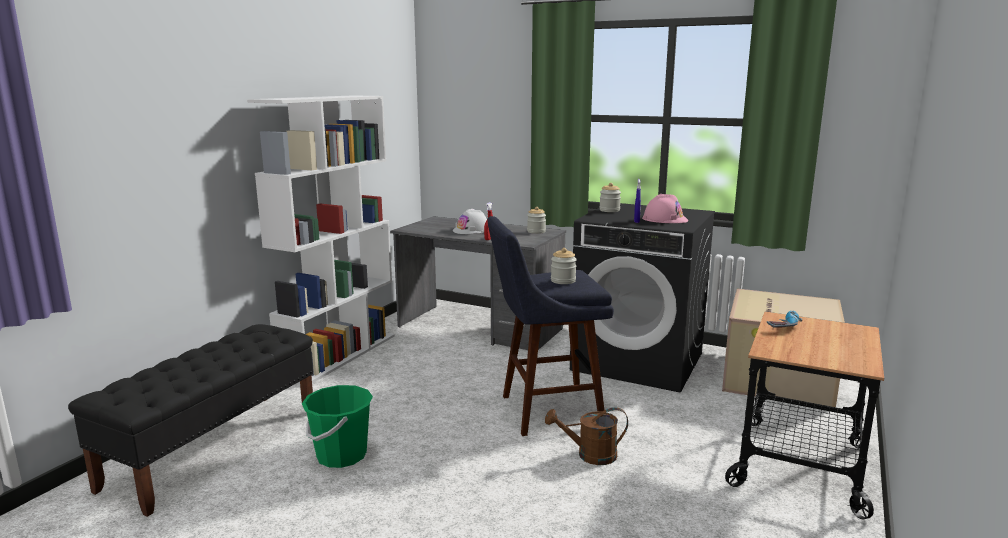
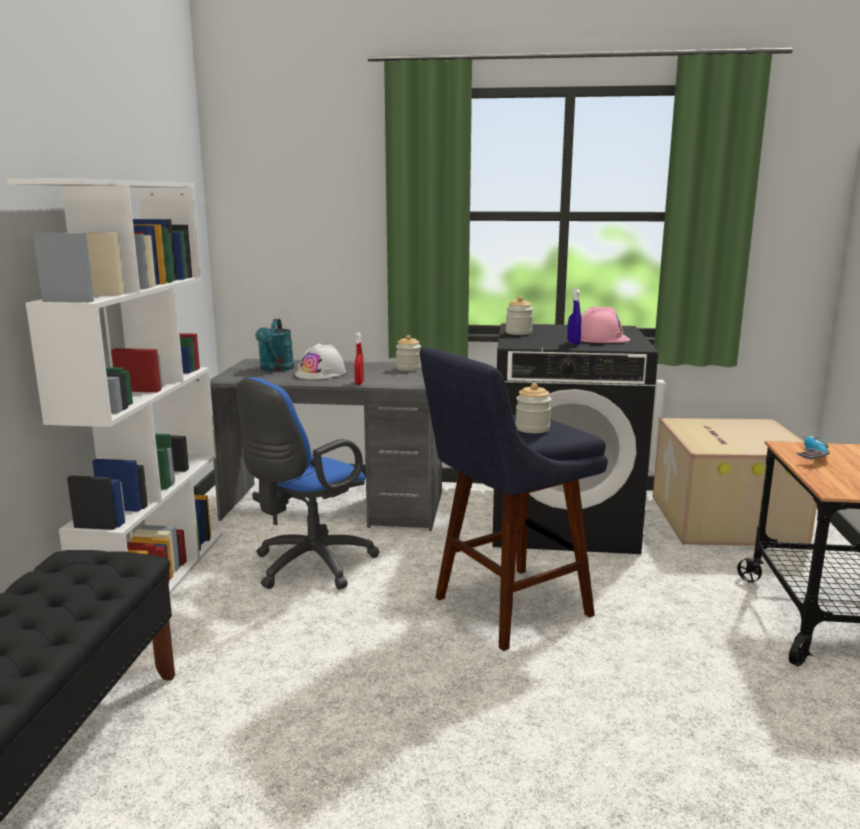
camera: 20 degrees left, 0 degrees up
green bucket [302,385,373,468] -> none
brown watering can [545,407,628,465] -> none
none -> blue office chair [237,377,380,589]
none -> turquoise watering can [255,319,294,372]

